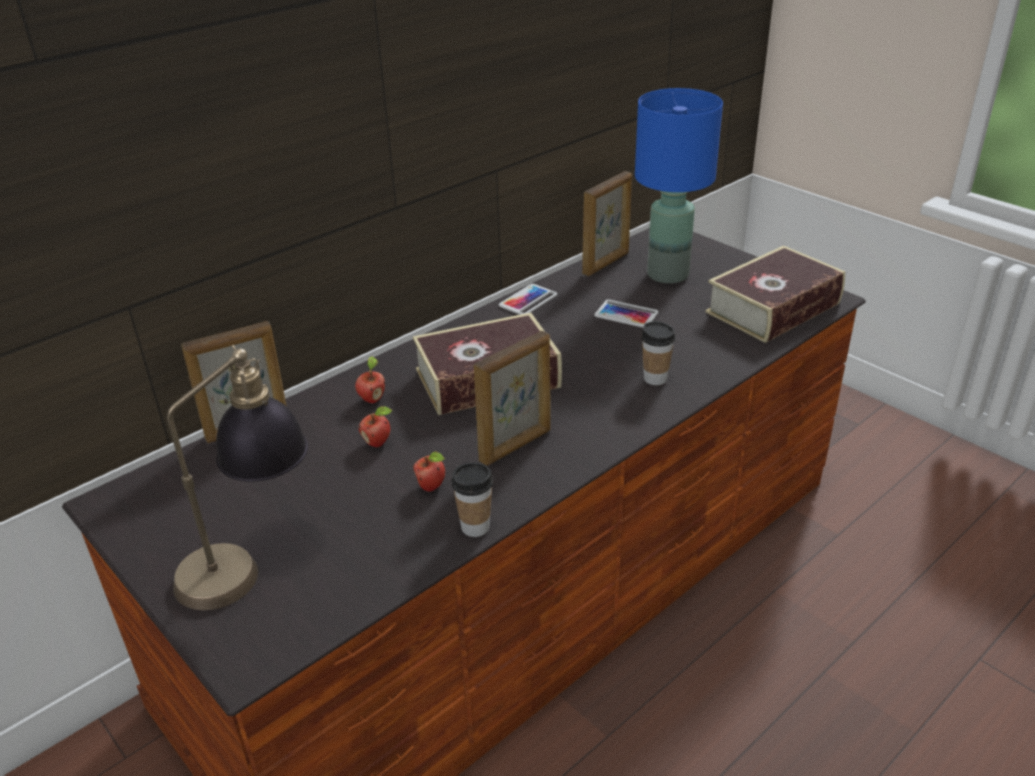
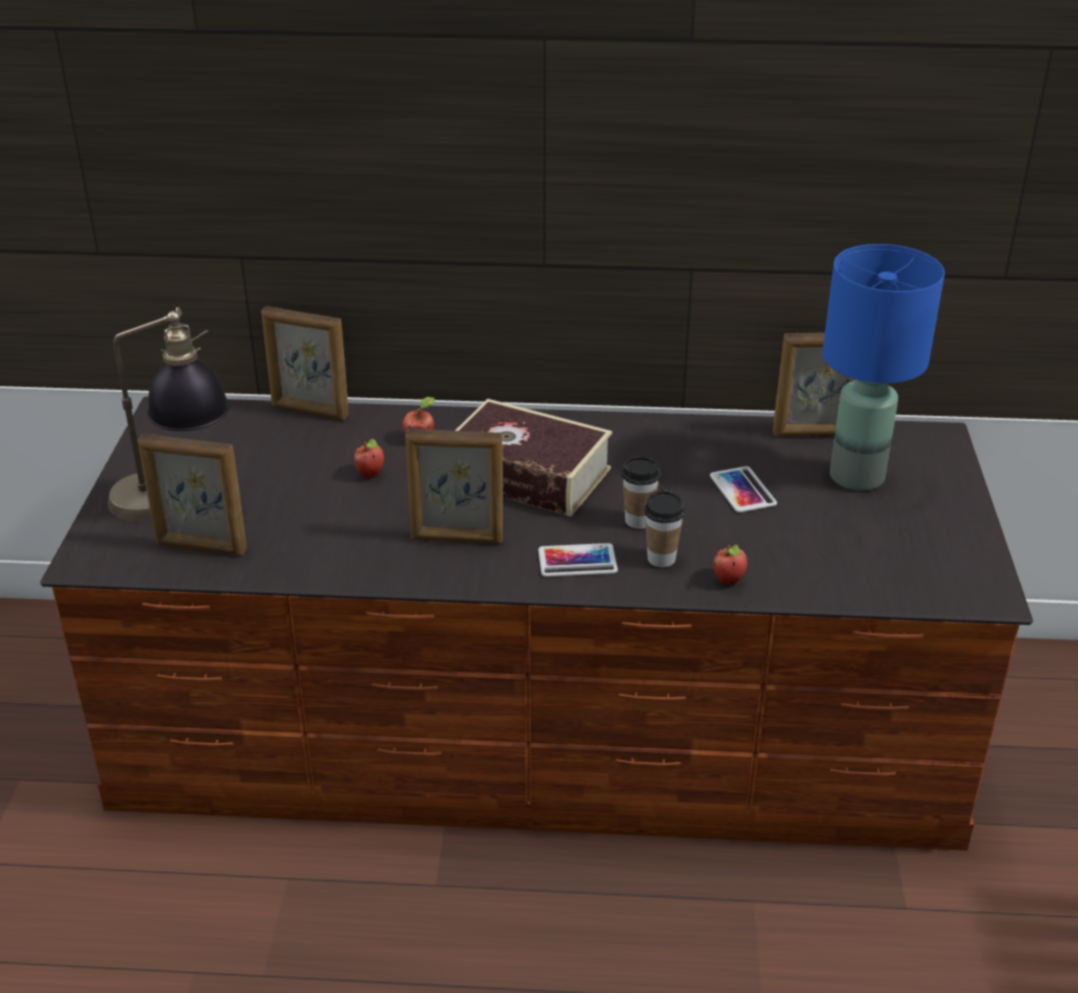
camera: 45 degrees right, 0 degrees up
apple [413,451,445,492] -> apple moved to [714,545,748,584]
cup [451,462,493,537] -> cup moved to [622,456,661,529]
phone [499,284,557,315] -> phone moved to [538,543,618,577]
book [705,245,845,343] -> none
none -> picture frame [138,433,247,555]

